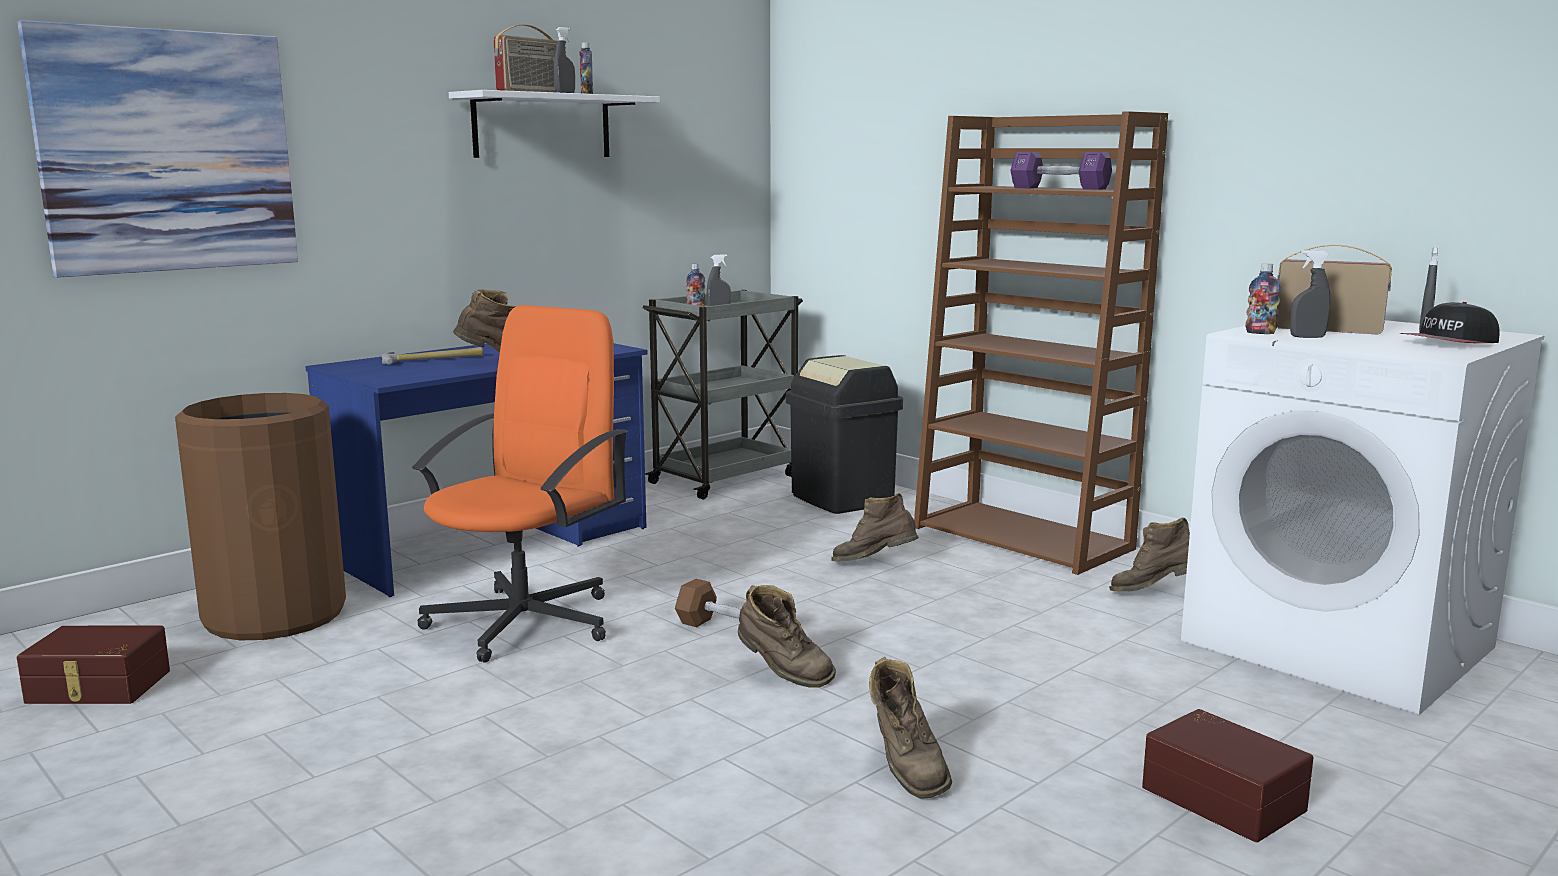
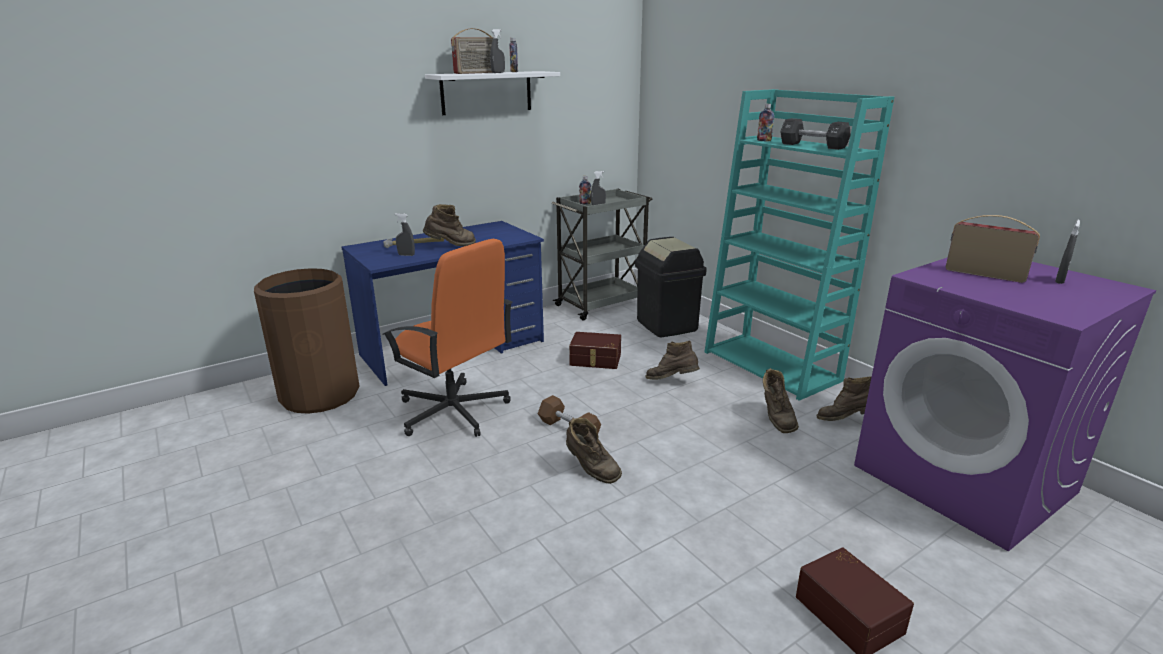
camera: 10 degrees right, 10 degrees up
picture [17,20,298,278] -> none
brown storage box [17,626,170,704] -> brown storage box moved to [569,332,621,369]
orange office chair [412,305,628,663] -> orange office chair turned 90 degrees clockwise [382,239,512,437]
brown boot [869,657,952,799] -> brown boot moved to [763,368,799,433]
brown bookcase [914,111,1168,575] -> turquoise bookcase [704,89,894,401]
purple dumbbell [1011,152,1112,190] -> black dumbbell [780,118,851,150]
white washing machine [1181,320,1544,715] -> purple washing machine [854,257,1157,551]
bottle [1245,263,1281,334] -> bottle moved to [757,104,774,142]
grey spray bottle [1290,250,1331,338] -> grey spray bottle moved to [395,213,415,256]
cap [1399,302,1499,343] -> none

